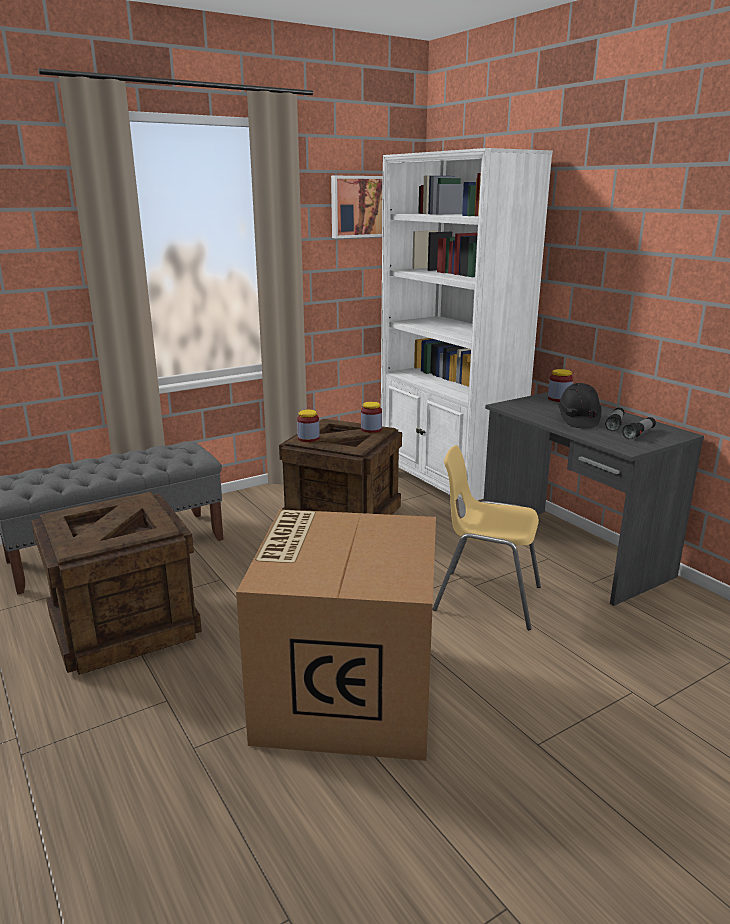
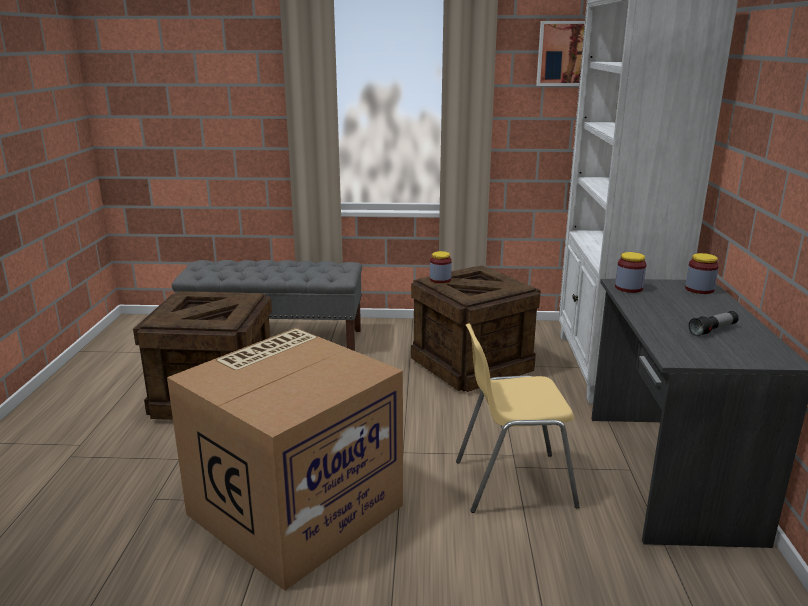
camera: 35 degrees right, 0 degrees up
jar [361,402,382,433] -> jar moved to [615,252,646,293]
yellow chair [433,445,541,630] -> yellow chair turned 60 degrees counterclockwise [456,323,580,513]
black hard hat [558,383,601,428] -> none
flashlight [622,417,656,440] -> none

